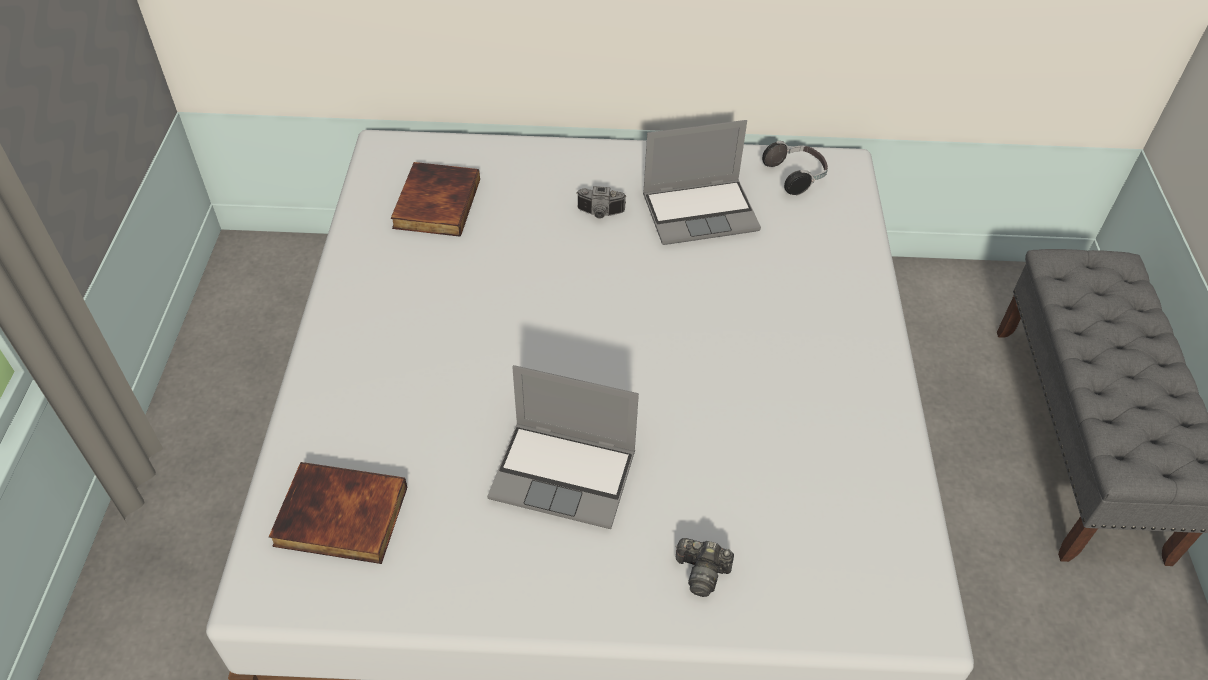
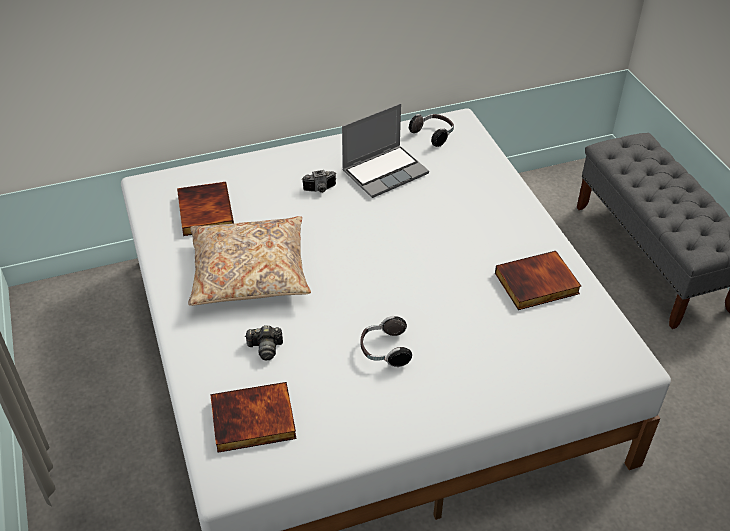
camera: 20 degrees left, 5 degrees down
laptop [487,365,639,529] -> headphones [361,316,412,367]
camera [675,538,734,597] -> camera moved to [245,325,283,360]
none -> beige pillow [188,216,311,306]
none -> book [495,251,581,310]

